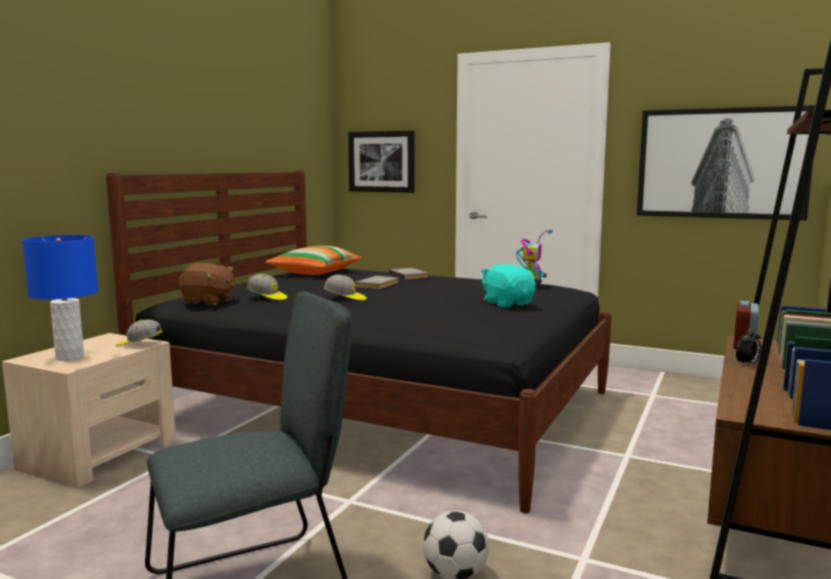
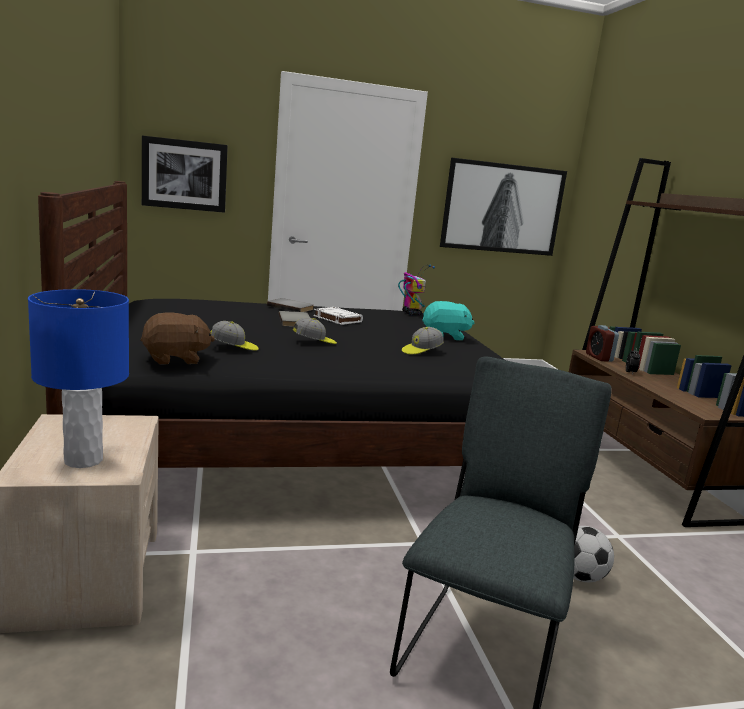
camera: 40 degrees left, 5 degrees up
cap [115,319,163,346] -> cap moved to [402,327,444,354]
pillow [265,246,362,275] -> none
turquoise plush toy [481,264,536,308] -> turquoise plush toy turned 150 degrees clockwise [422,301,474,341]
none -> white book [314,307,363,325]

